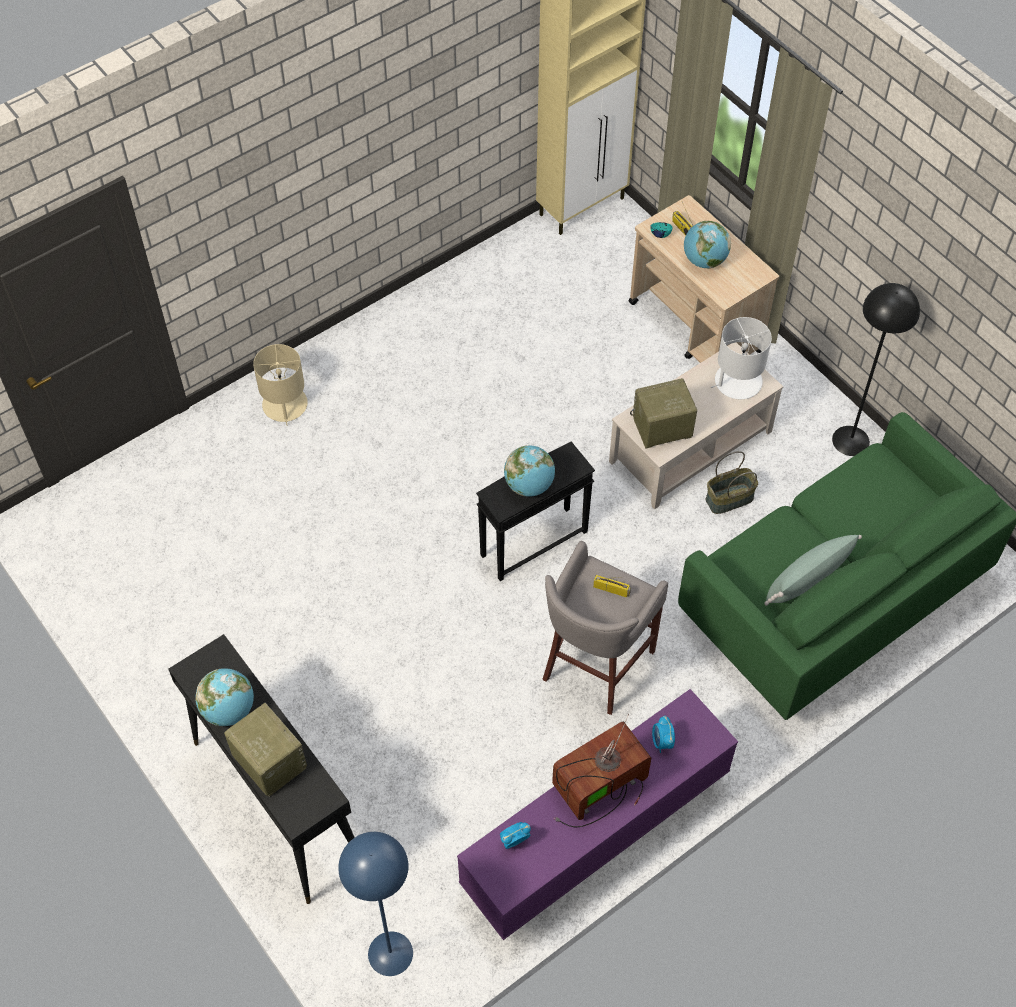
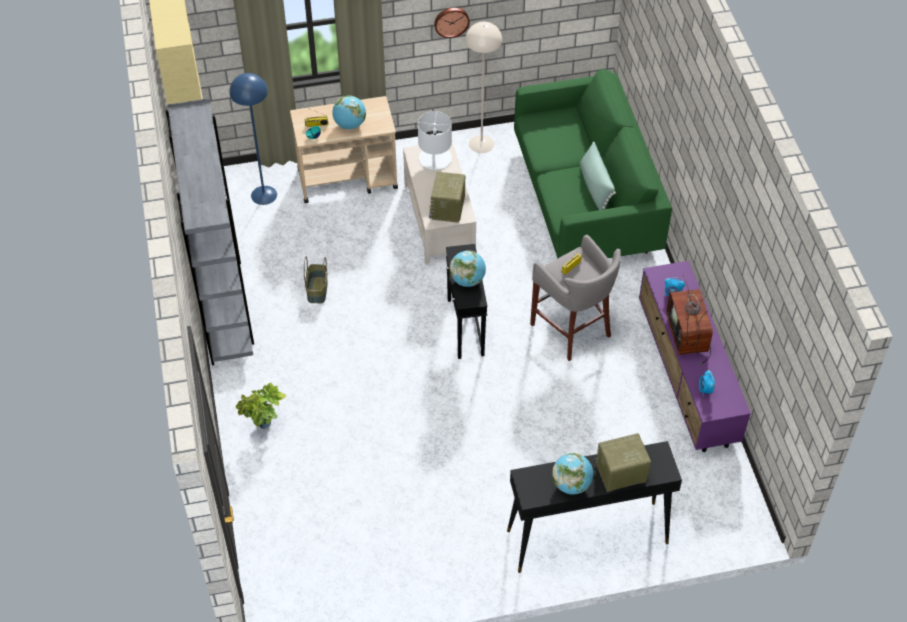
camera: 65 degrees left, 5 degrees down
beige table lamp [253,344,308,426] -> potted plant [236,383,286,429]
blue floor lamp [338,832,413,976] -> blue floor lamp moved to [229,73,277,205]
basket [705,451,758,514] -> basket moved to [304,256,328,304]
black floor lamp [832,283,920,456] -> beige floor lamp [465,22,502,153]
none -> grey bookcase [166,98,254,365]
none -> wall clock [434,8,470,38]

